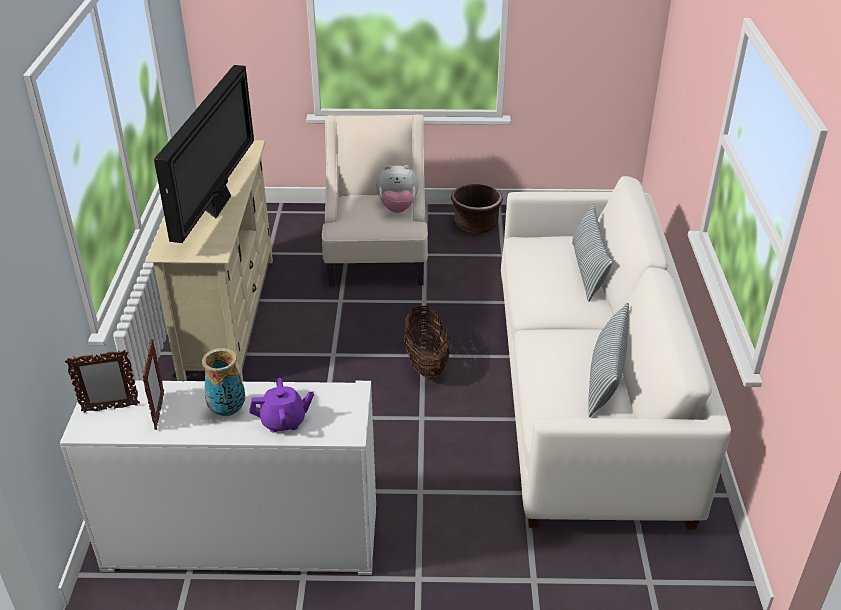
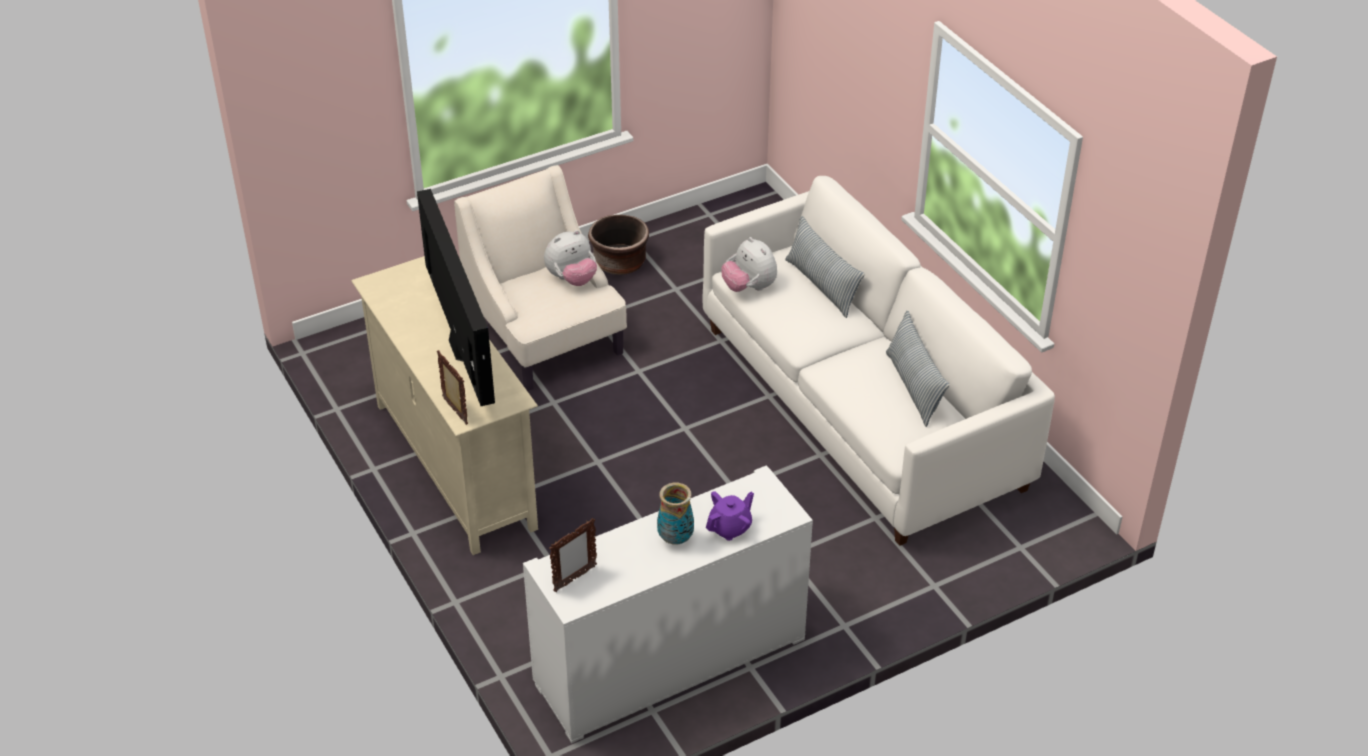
camera: 30 degrees left, 5 degrees up
picture frame [143,339,164,430] -> picture frame moved to [437,350,468,425]
basket [404,306,450,377] -> none
none -> plush toy [721,237,777,292]

